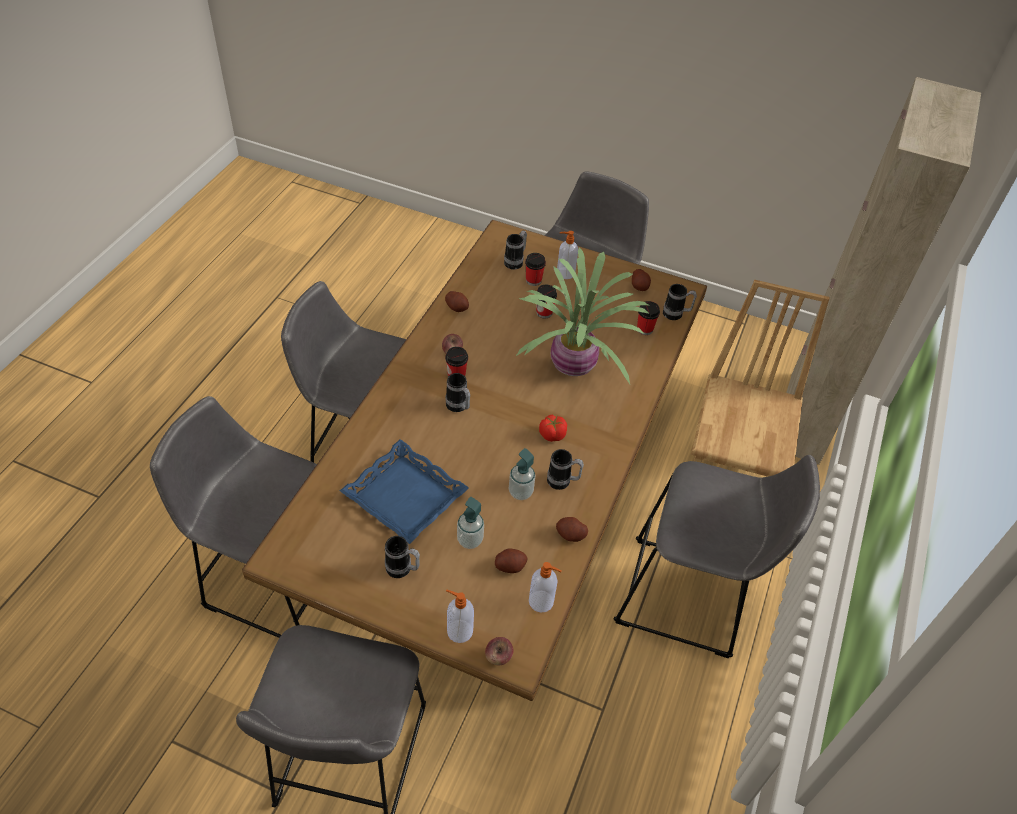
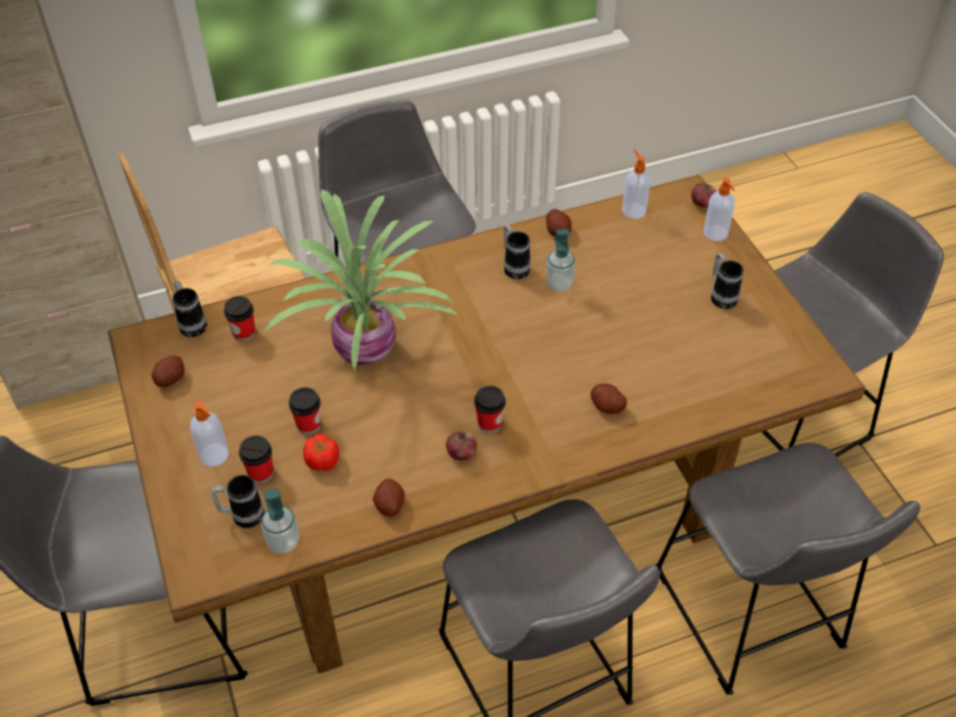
camera: 130 degrees left, 0 degrees up
blue tray [340,439,469,544] -> none
mug [445,373,470,412] -> none
soap dispenser [457,497,484,549] -> soap dispenser moved to [261,488,300,554]
potato [495,549,528,573] -> potato moved to [591,384,627,414]
tomato [539,414,567,442] -> tomato moved to [303,434,339,471]

